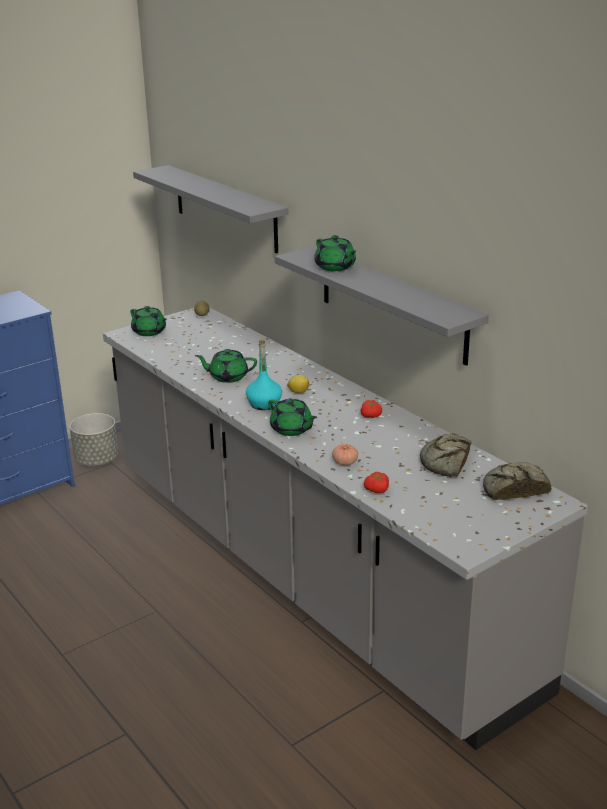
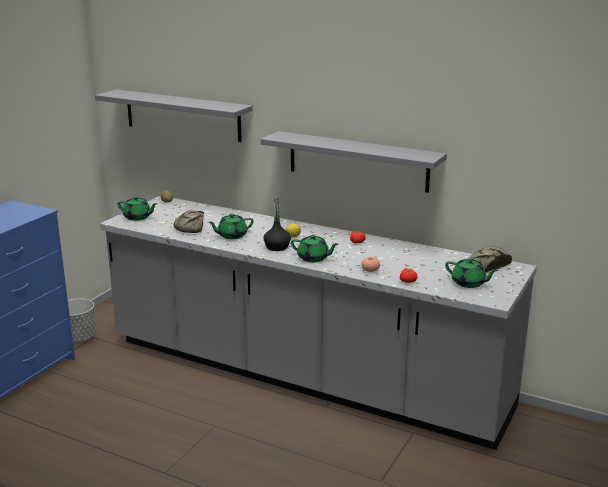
camera: 25 degrees left, 5 degrees down
turquoise bottle [246,340,282,410] -> black bottle [263,198,291,251]
green teapot [314,235,357,271] -> green teapot moved to [445,258,498,288]
bread [420,433,472,477] -> bread moved to [174,210,204,233]

